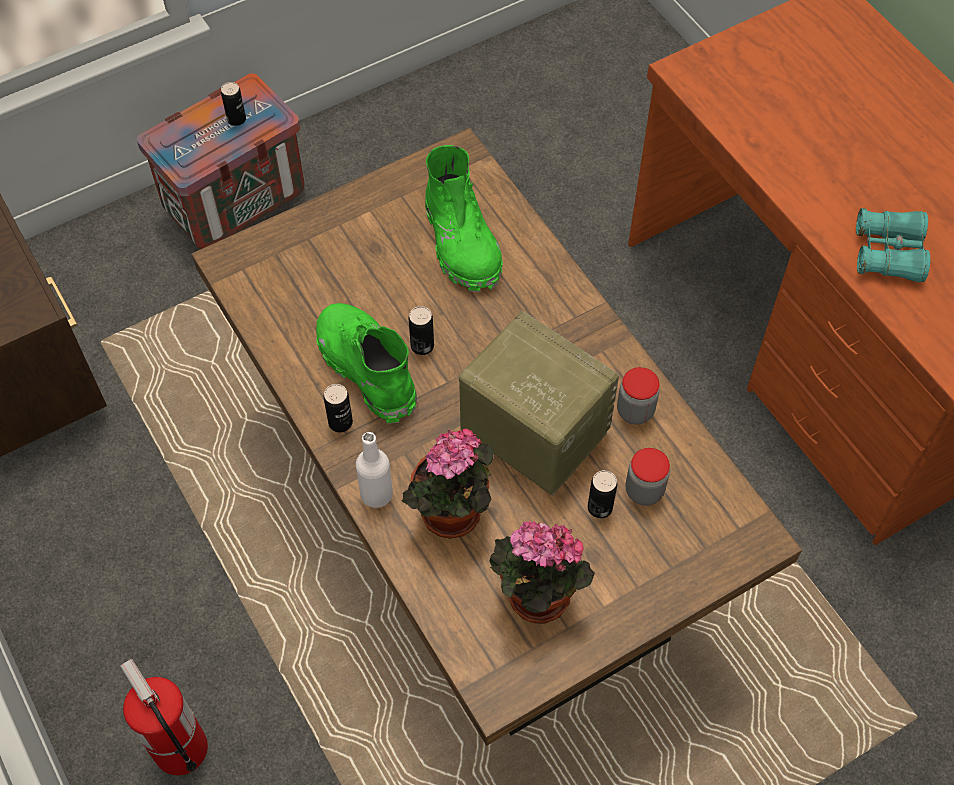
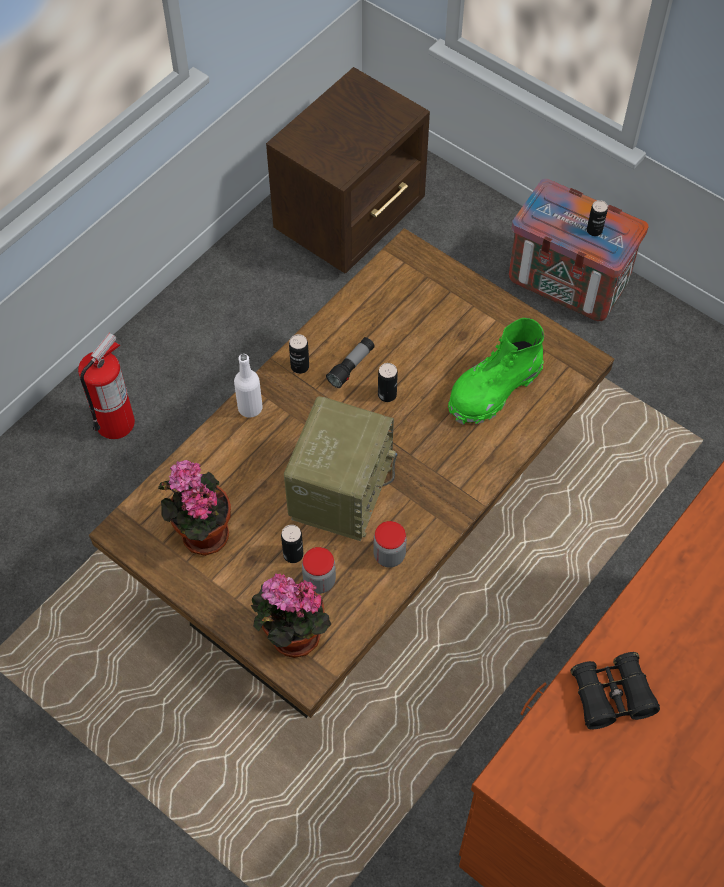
camera: 70 degrees right, 0 degrees up
green boot [316,303,417,424] -> flashlight [326,337,375,388]
potted plant [402,429,494,539] -> potted plant moved to [251,574,331,658]
turquoise binoculars [856,208,930,282] -> black binoculars [571,652,660,730]

